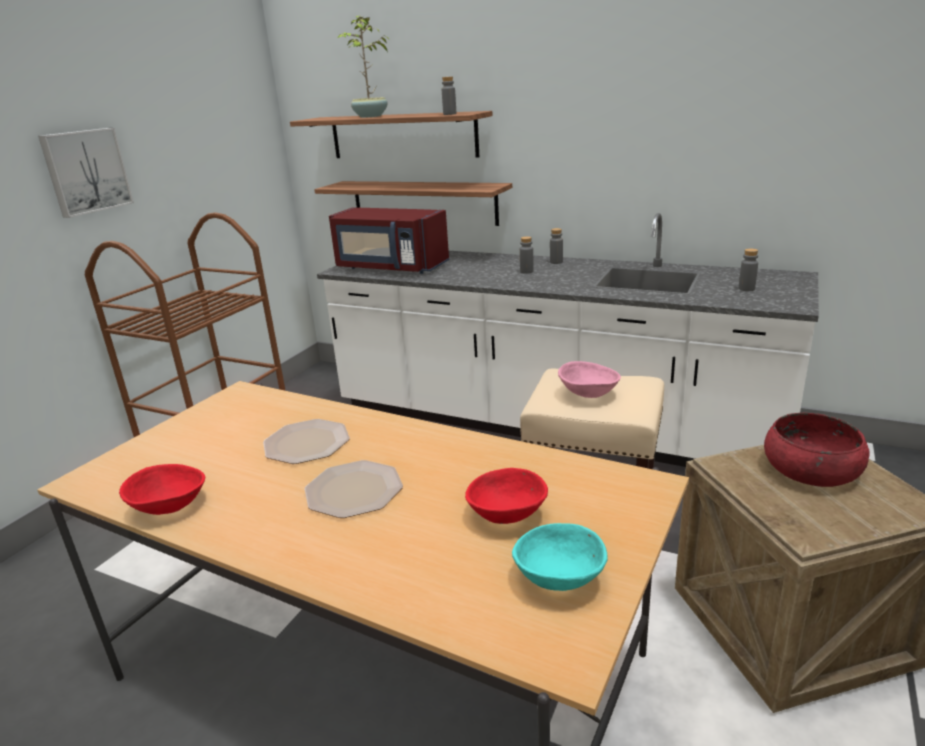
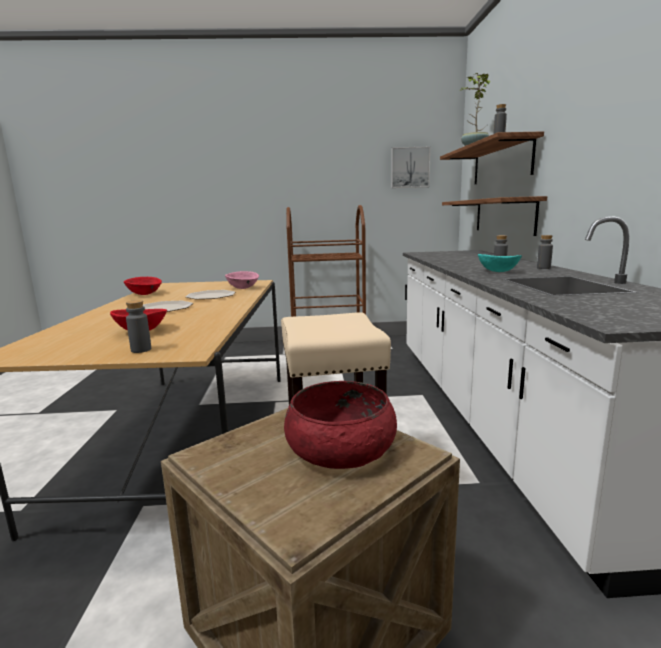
camera: 60 degrees right, 10 degrees down
picture [38,128,134,218] -> picture moved to [391,147,431,188]
red microwave [329,207,449,274] -> none
turquoise bowl [512,523,608,591] -> turquoise bowl moved to [478,254,522,272]
pink bowl [558,361,621,398] -> pink bowl moved to [225,271,259,289]
grey bottle [738,248,758,291] -> grey bottle moved to [126,300,151,353]

